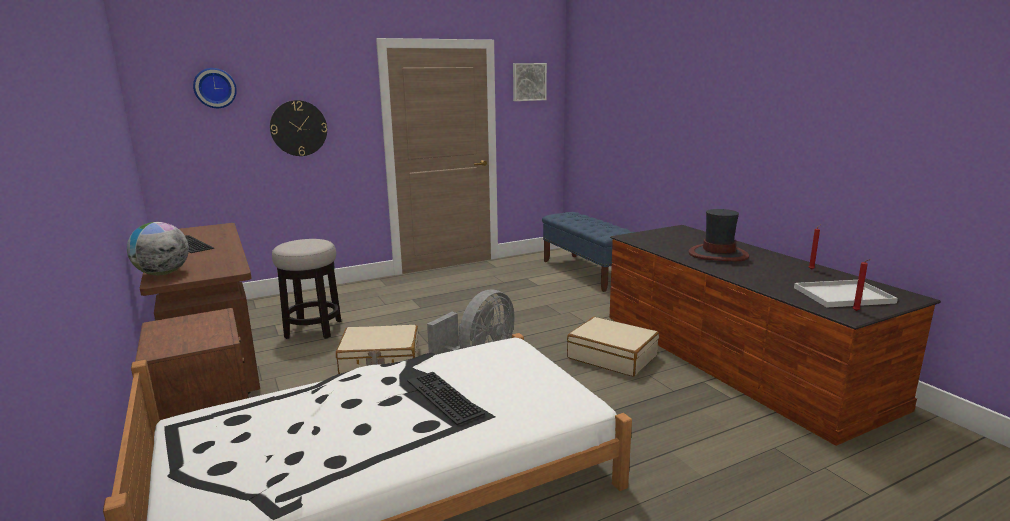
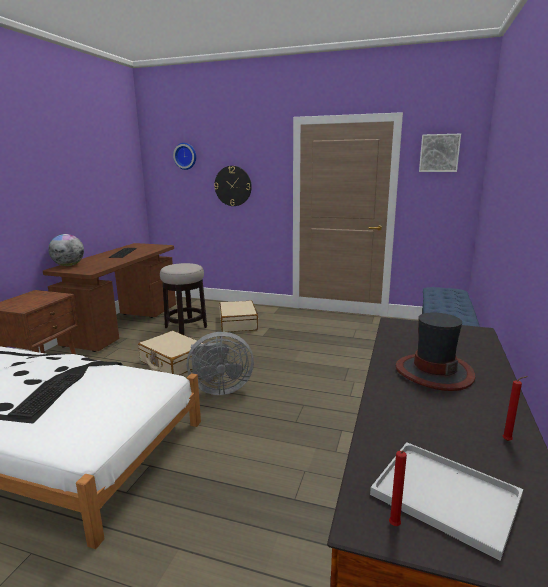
camera: 45 degrees right, 0 degrees up
beige suitcase [567,317,659,377] -> beige suitcase moved to [219,300,258,332]

